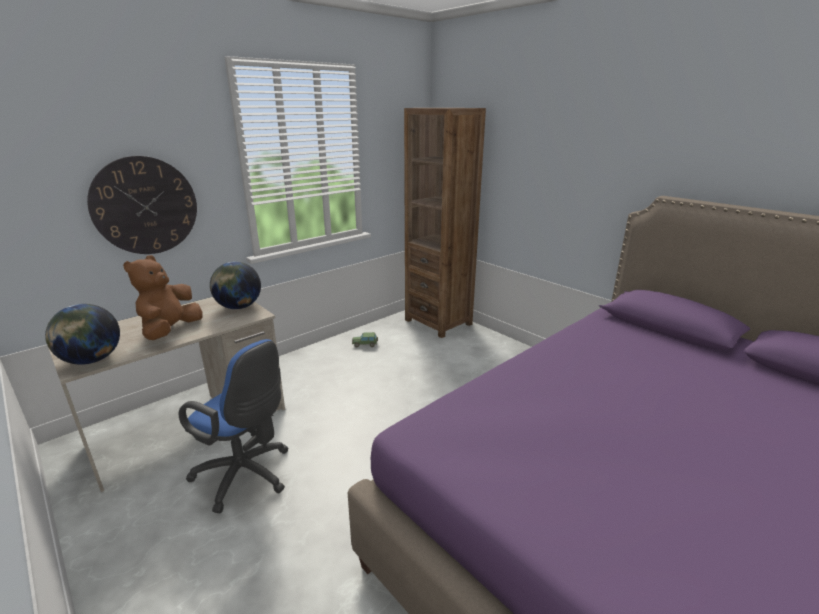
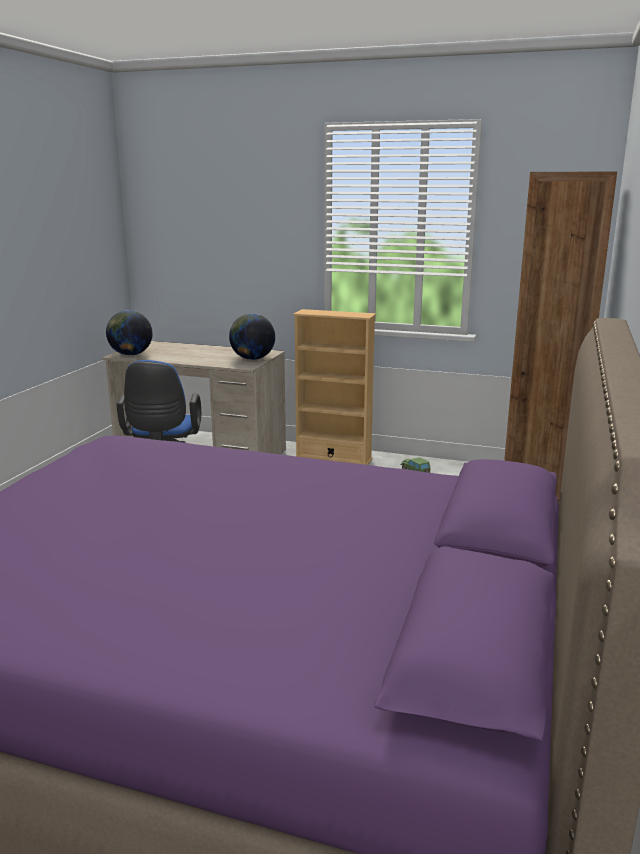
camera: 60 degrees right, 5 degrees down
wall clock [87,156,197,254] -> none
brown plush toy [123,255,203,340] -> none
none -> beige bookcase [293,309,376,465]

